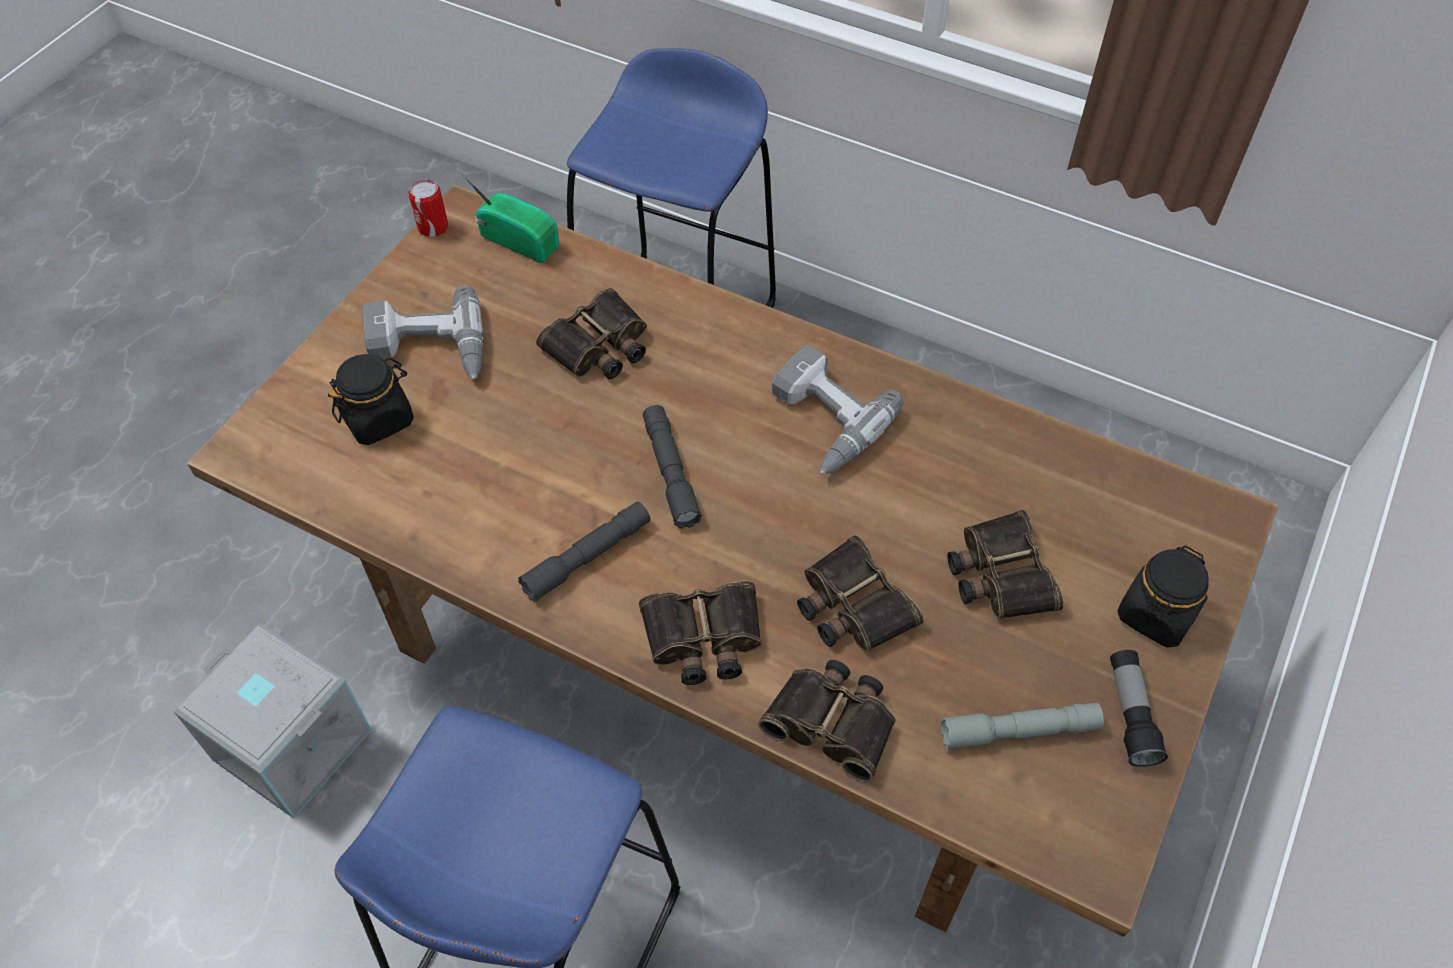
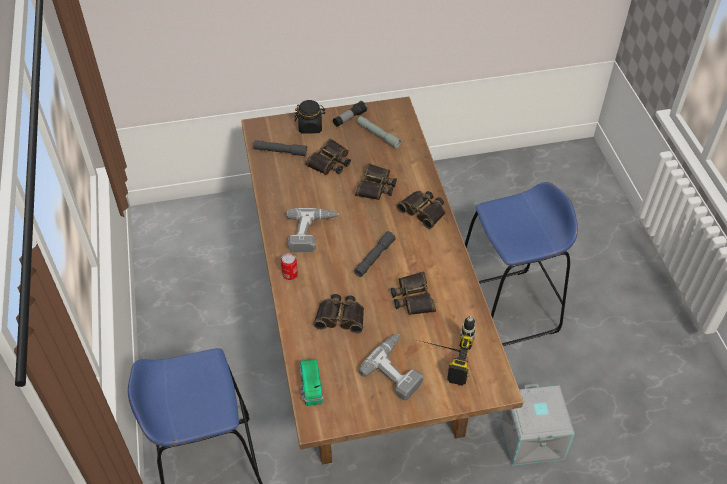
camera: 130 degrees left, 5 degrees down
black jar [328,354,414,445] -> power drill [421,316,475,386]
can [408,179,448,237] -> can moved to [281,253,298,280]
grey flashlight [518,501,651,602] -> grey flashlight moved to [253,140,307,157]
binoculars [758,660,896,782] -> binoculars moved to [391,272,436,315]

